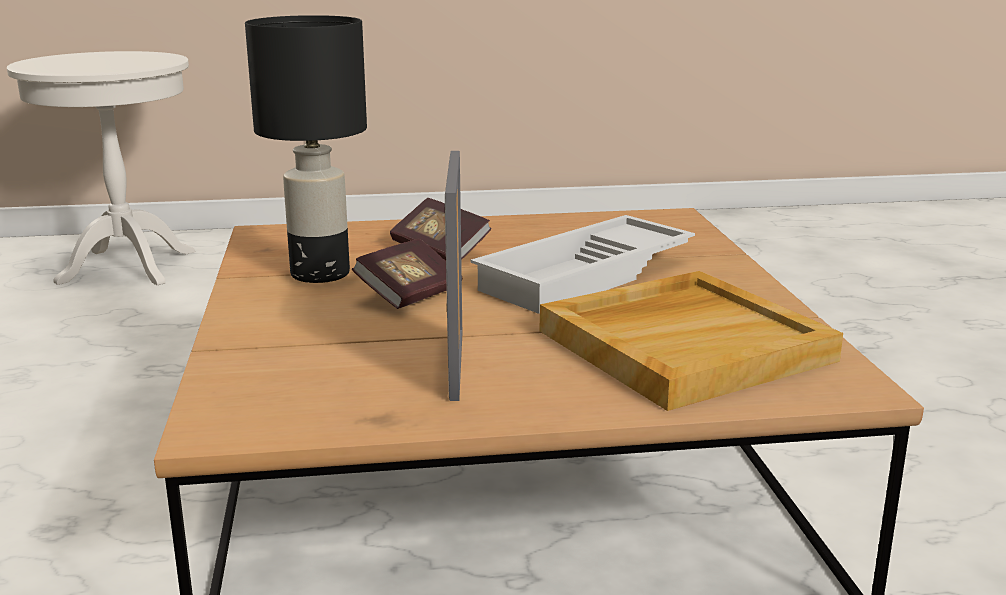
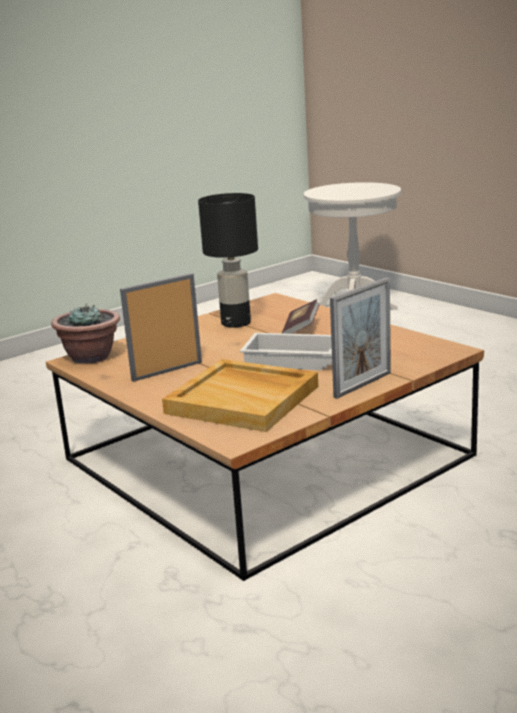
camera: 60 degrees right, 0 degrees up
book [352,239,447,309] -> none
none -> potted plant [51,304,120,364]
none -> picture frame [330,277,391,399]

